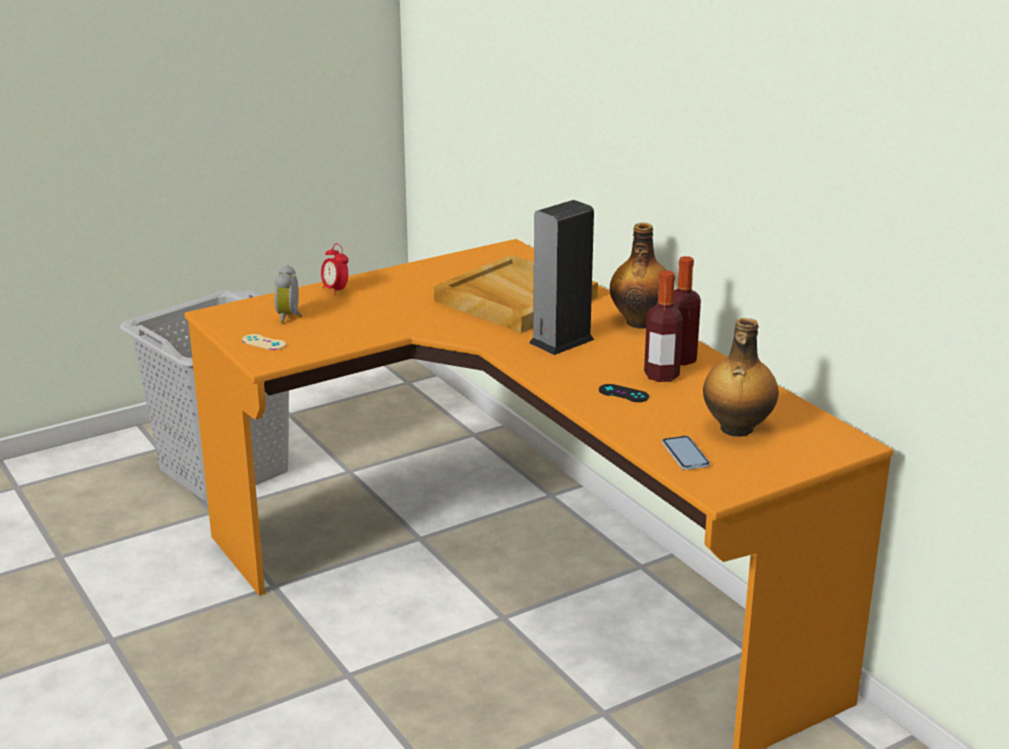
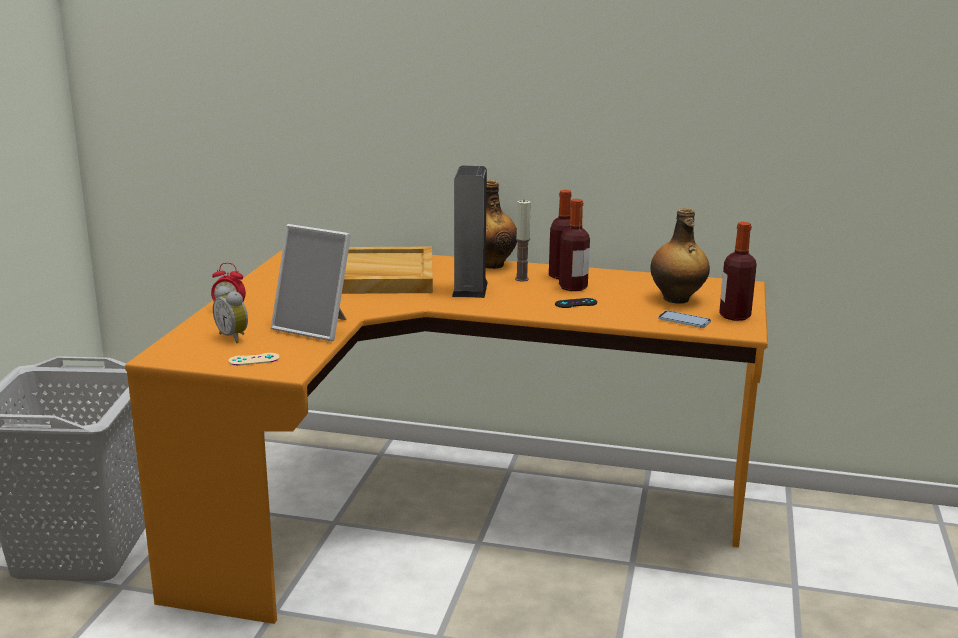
camera: 45 degrees left, 5 degrees down
none -> picture frame [271,224,351,341]
none -> candle [515,200,531,282]
none -> bottle [719,222,757,321]

